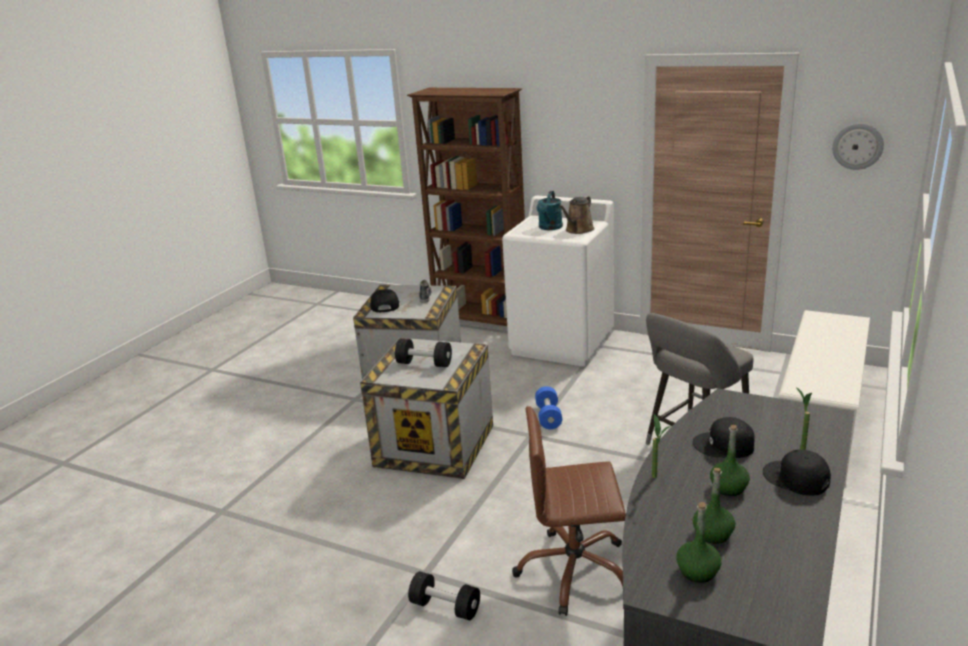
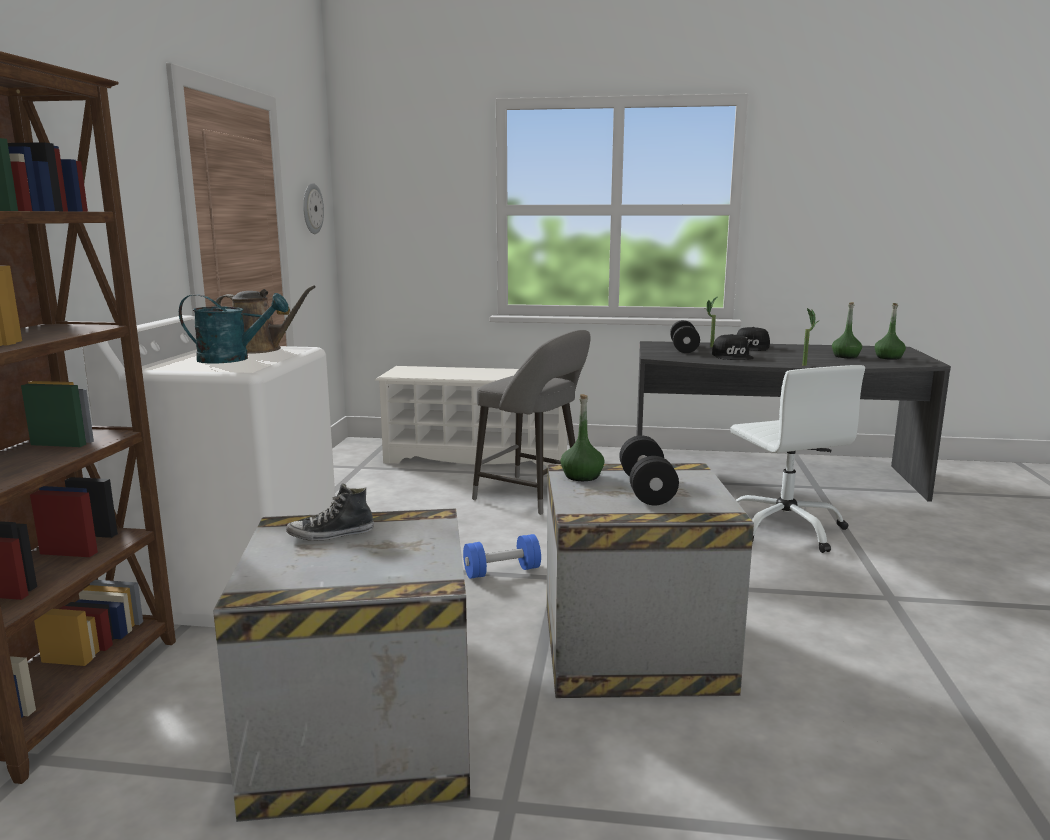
camera: 110 degrees left, 10 degrees down
black cap [370,289,399,312] -> none
black dumbbell [408,571,480,620] -> black dumbbell moved to [670,320,700,353]
brown office chair [512,406,626,616] -> white office chair [730,365,865,553]
green bottle [710,425,750,496] -> green bottle moved to [560,394,604,481]

